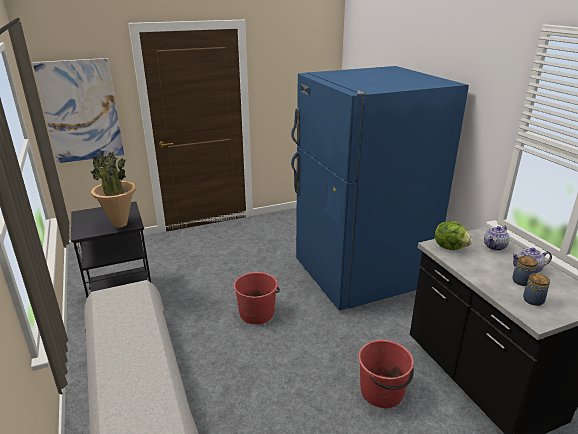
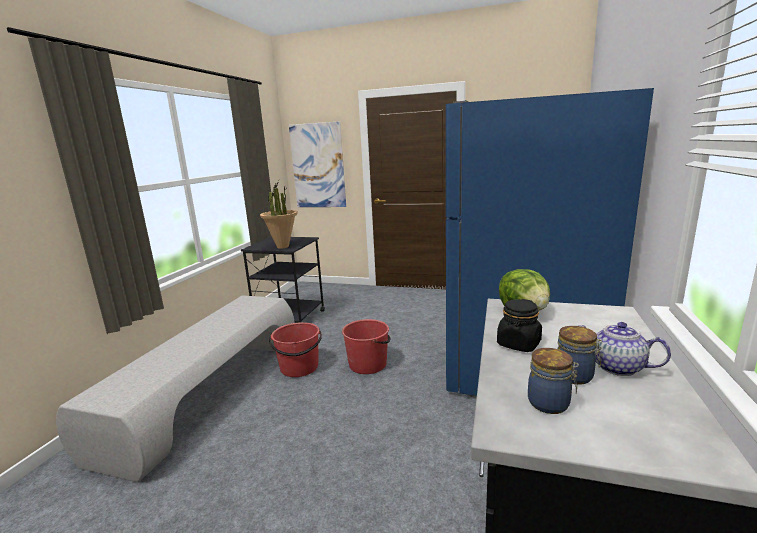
camera: 40 degrees right, 10 degrees down
red bucket [358,340,414,408] -> red bucket moved to [269,322,322,377]
teapot [484,225,510,251] -> none
none -> black jar [497,299,542,352]

